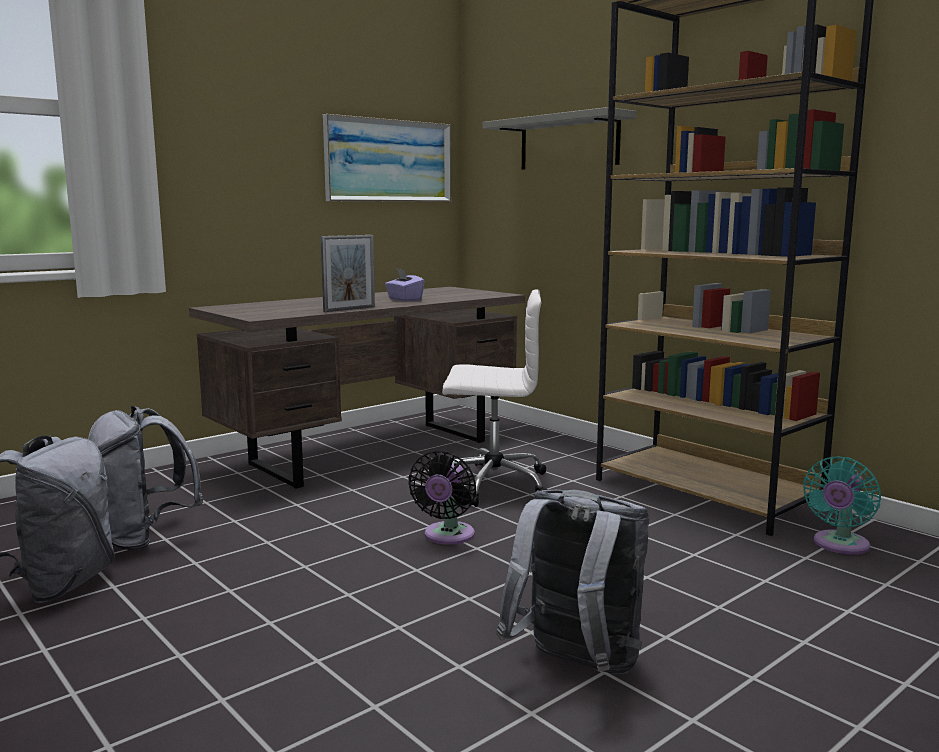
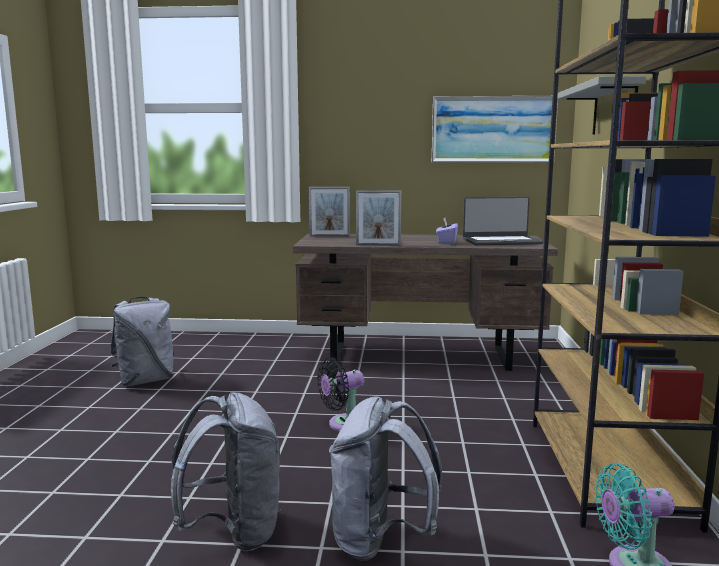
camera: 45 degrees right, 0 degrees up
grey backpack [88,406,203,550] -> grey backpack moved to [329,396,442,561]
white office chair [442,289,547,507] -> none
none -> picture frame [309,187,350,237]
none -> laptop [463,197,543,245]

